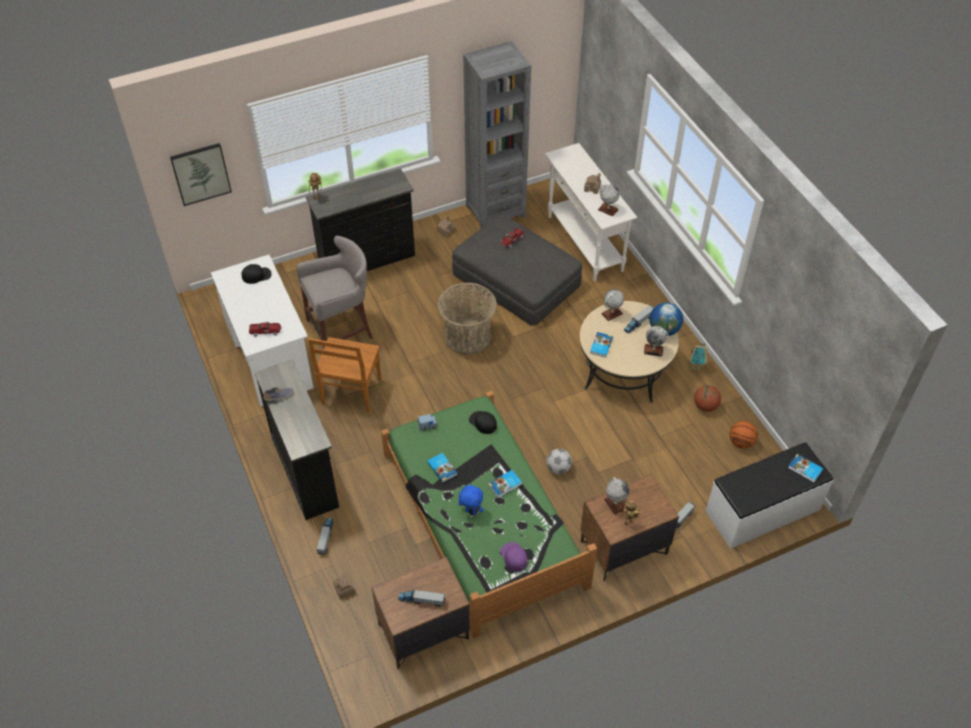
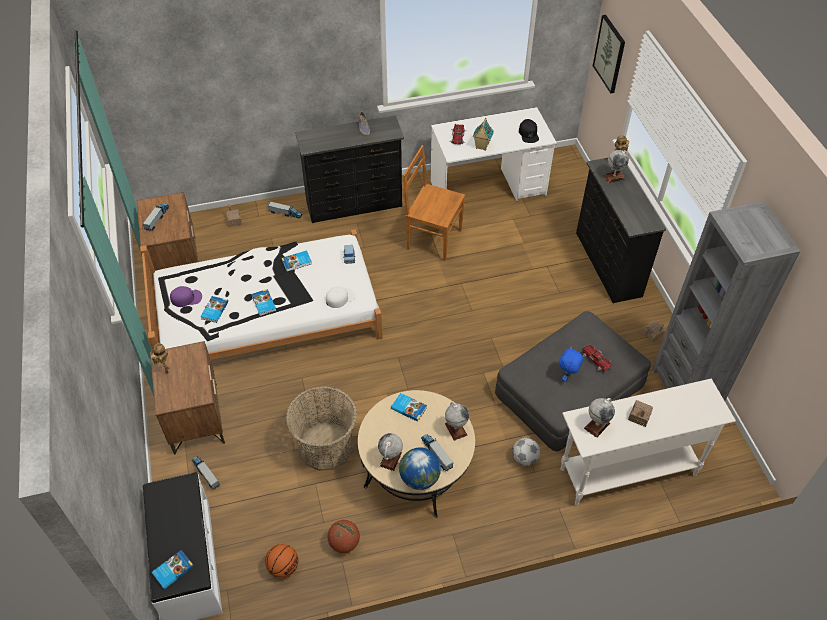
camera: 100 degrees right, 0 degrees up
grey stool [297,236,373,349] -> none
green bed [381,391,597,639] -> white bed [140,229,383,360]
basket [437,283,497,355] -> basket moved to [286,386,357,471]
blue plush toy [458,485,484,514] -> blue plush toy moved to [559,346,584,381]
black cap [469,411,497,434] -> white cap [326,287,355,308]
football [546,449,572,474] -> football moved to [512,438,540,466]
globe [604,477,629,515] -> globe moved to [603,150,630,183]
toy house [690,343,707,371] -> toy house moved to [472,118,494,151]
none -> book [200,296,228,323]

